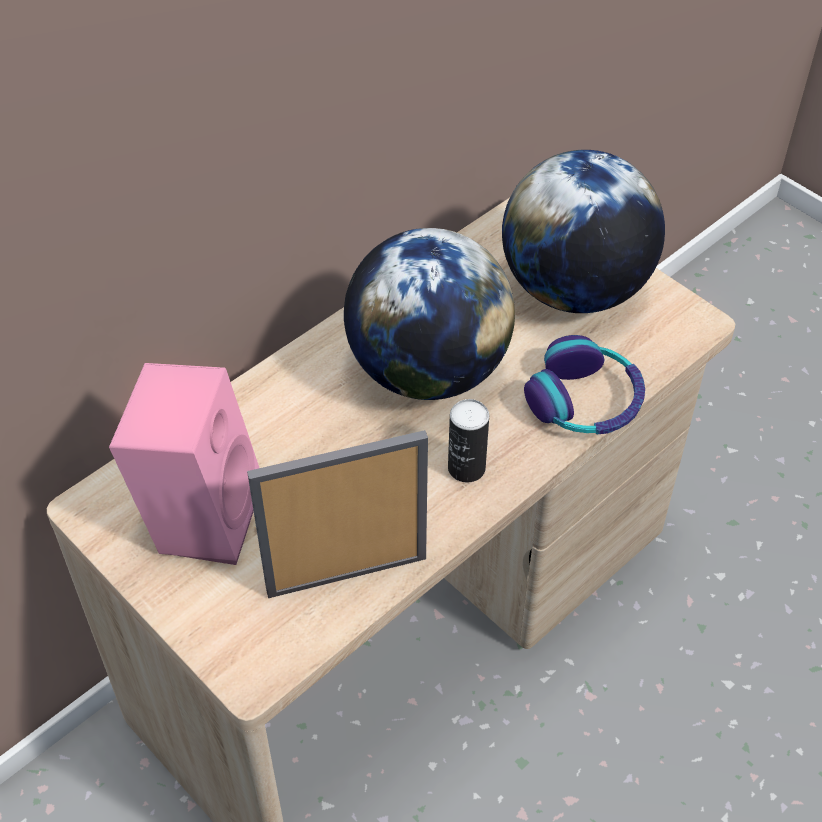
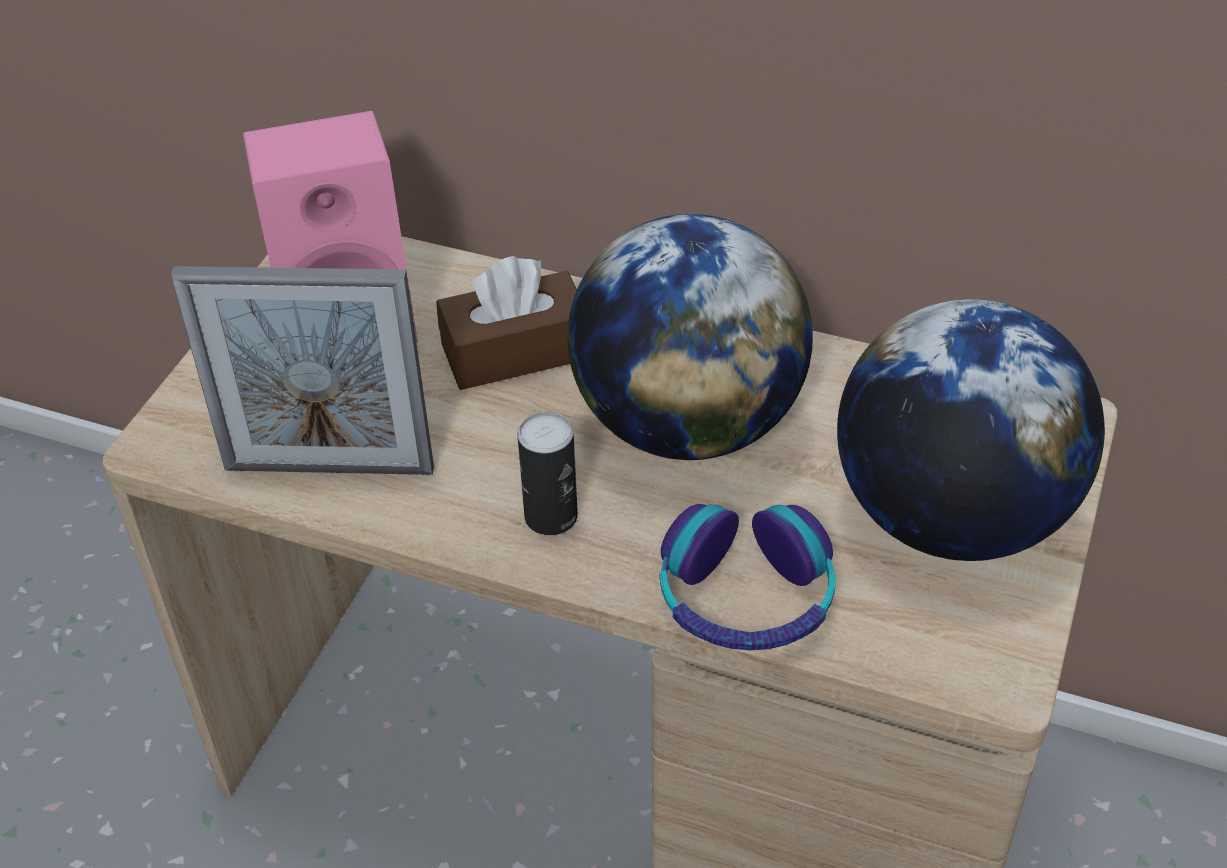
camera: 65 degrees right, 5 degrees down
picture frame [247,430,428,598] -> picture frame turned 135 degrees clockwise [170,266,434,475]
none -> brown tissue box [436,256,577,390]

